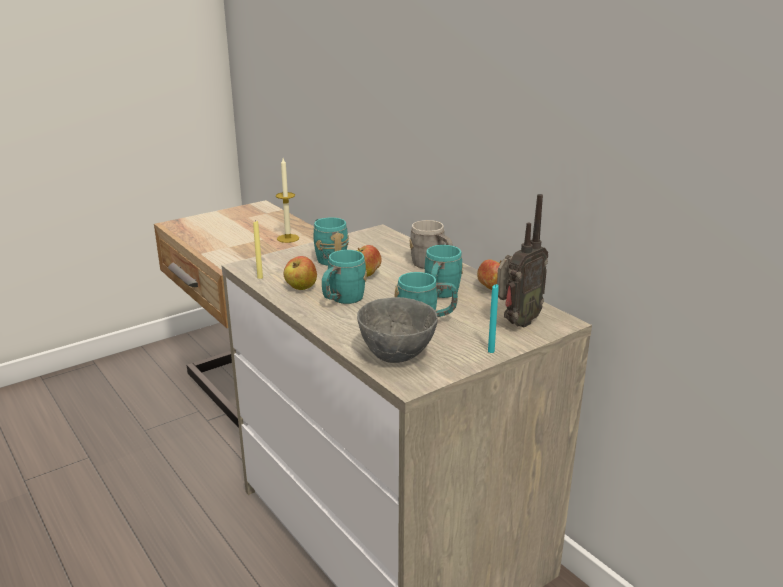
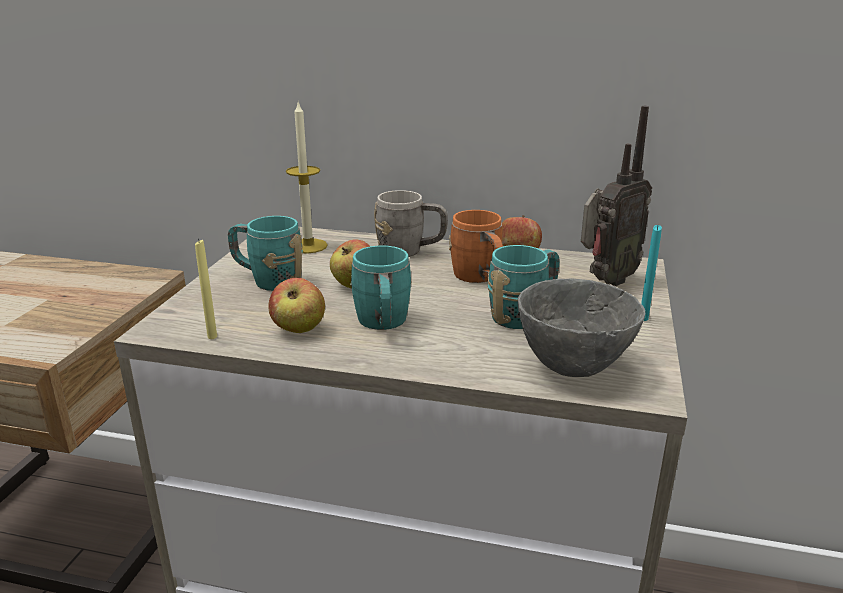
camera: 40 degrees left, 0 degrees up
candle [276,158,299,243] -> candle moved to [286,103,328,253]
turquoise mug [425,245,463,298] -> orange mug [449,210,503,283]
radio [497,194,548,328] -> radio turned 45 degrees clockwise [581,106,652,286]

